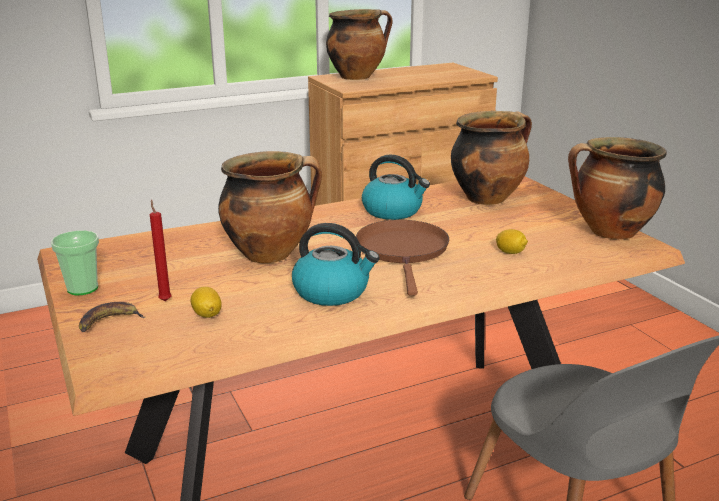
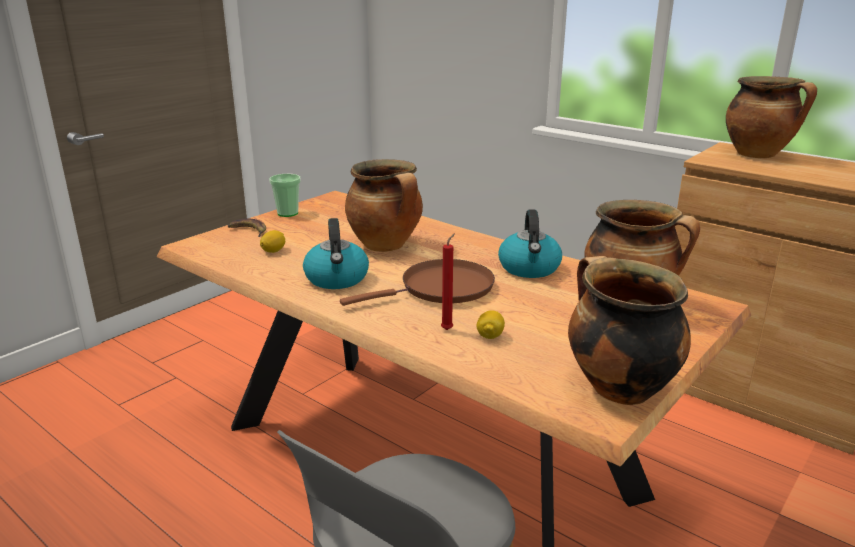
camera: 65 degrees right, 0 degrees up
red candle [150,200,172,301] -> red candle moved to [441,233,455,330]

